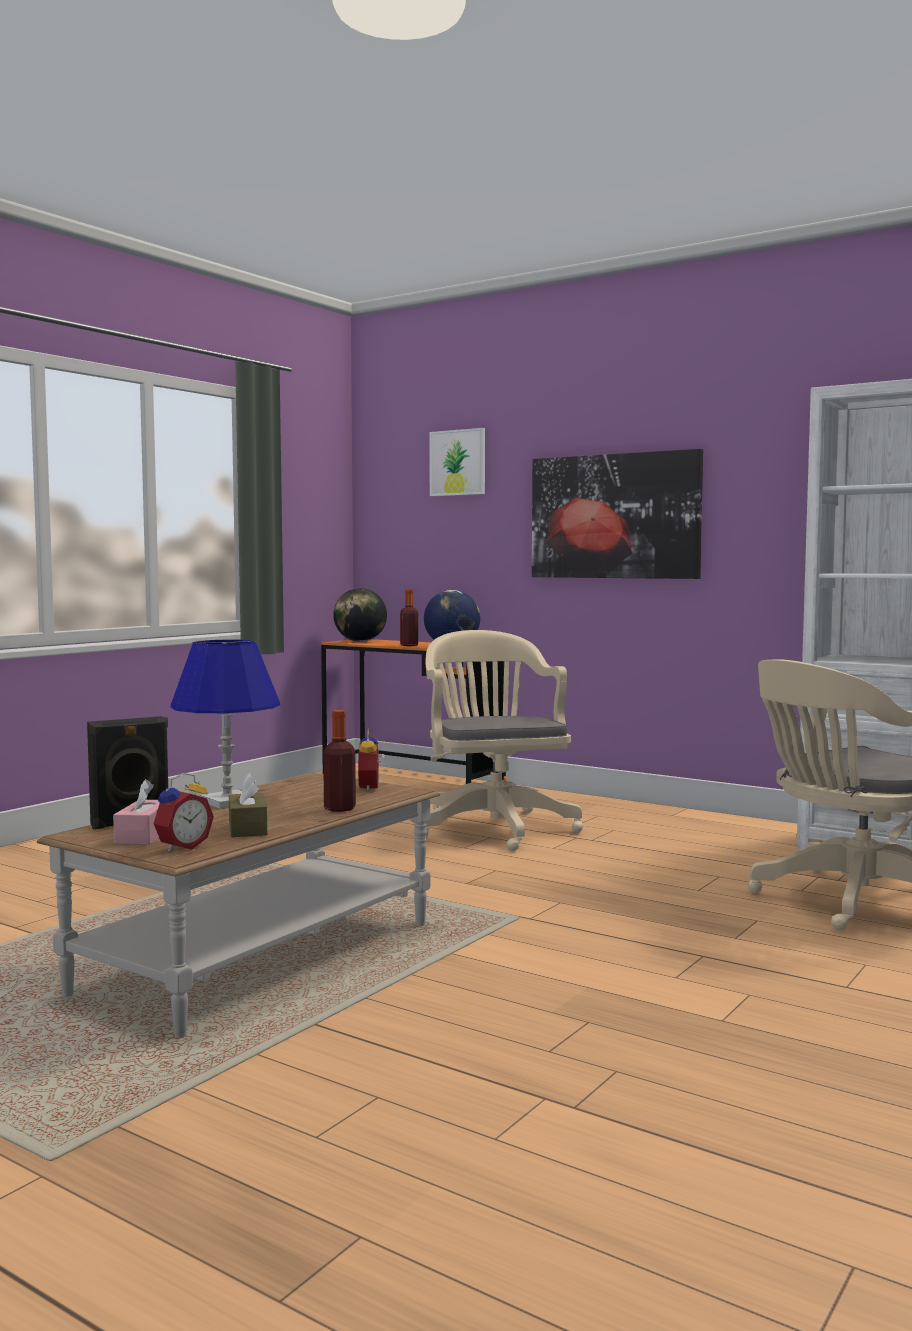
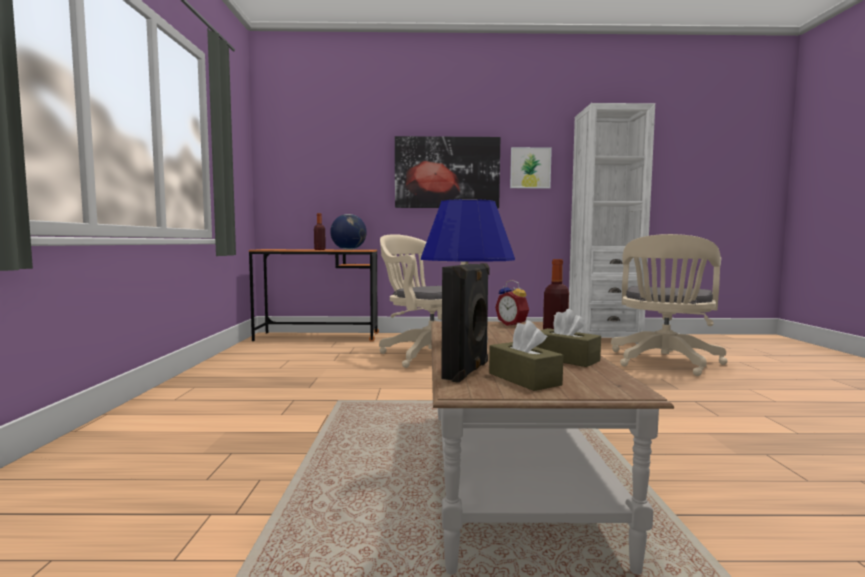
camera: 35 degrees left, 0 degrees up
pink tissue box [113,779,160,845] -> brown tissue box [489,320,563,391]
alarm clock [154,773,214,852] -> none
globe [333,588,387,642] -> none
picture [430,428,485,496] -> picture moved to [510,147,552,189]

